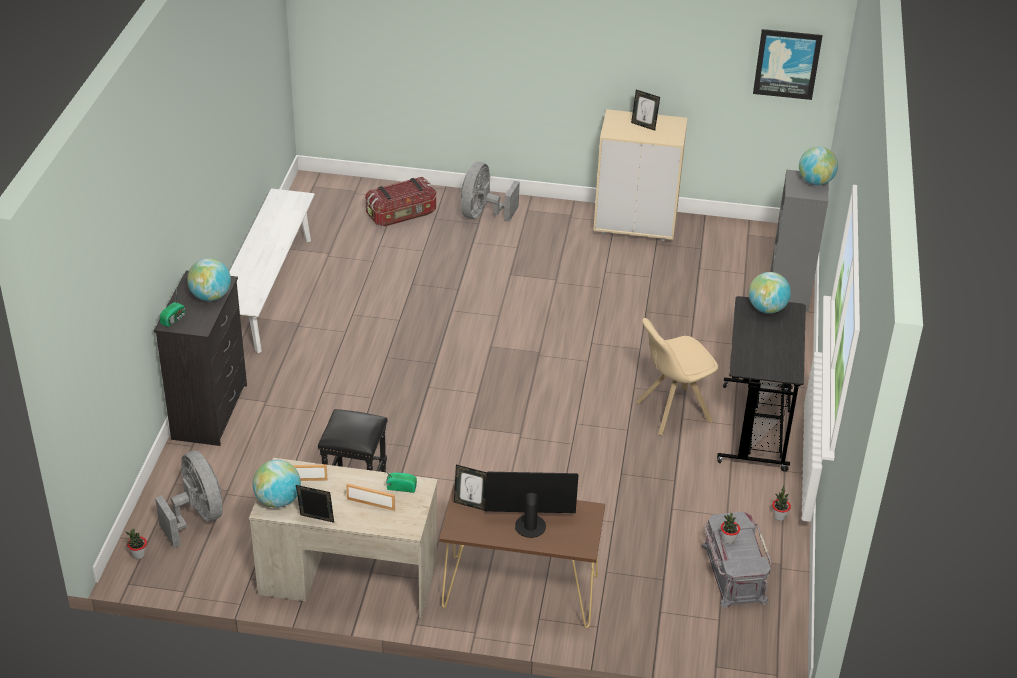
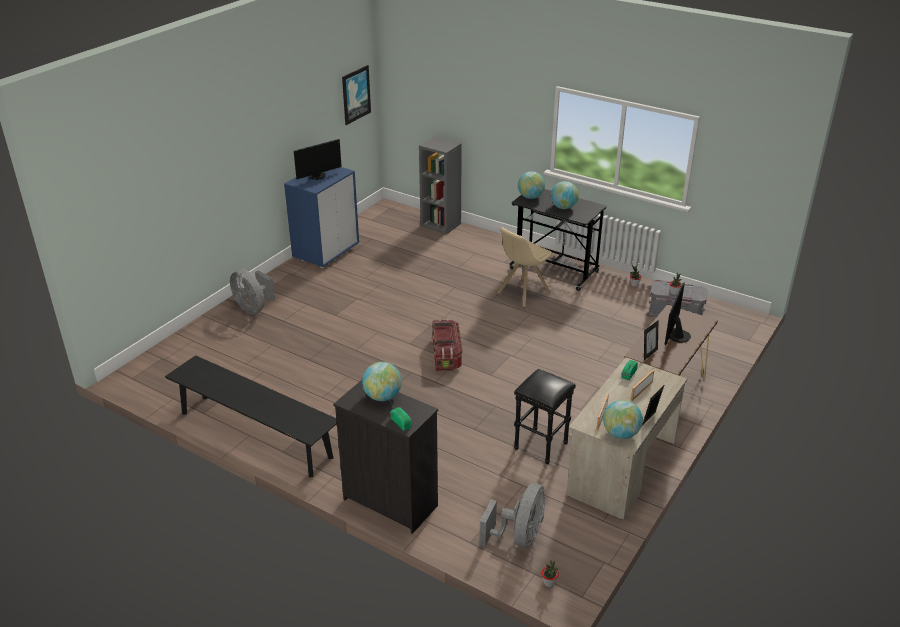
camera: 65 degrees left, 5 degrees down
grey fan [155,451,223,548] -> grey fan turned 120 degrees clockwise [479,483,545,548]
white bench [229,188,315,353] -> black bench [165,355,337,477]
storage box [365,177,436,227] -> storage box moved to [432,319,462,371]
beige cabinet [593,109,687,241] -> blue cabinet [284,167,359,268]
picture frame [631,90,660,131] -> monitor [294,139,342,180]
beige chair [636,318,718,435] -> beige chair turned 45 degrees clockwise [497,227,552,307]
globe [799,147,838,185] -> globe moved to [551,181,579,209]

